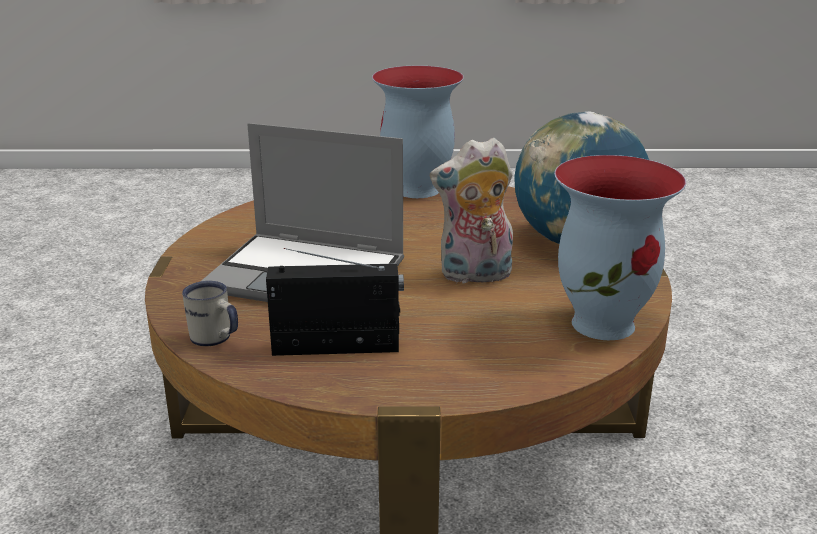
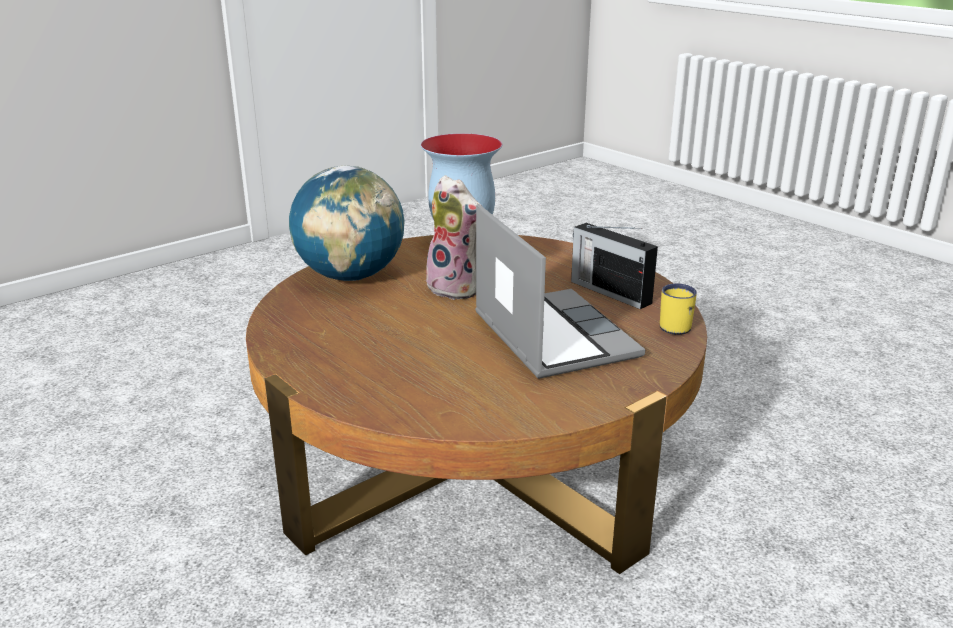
camera: 130 degrees left, 0 degrees up
white mug [182,281,238,346] -> yellow mug [660,283,697,335]
vase [372,66,464,198] -> none

